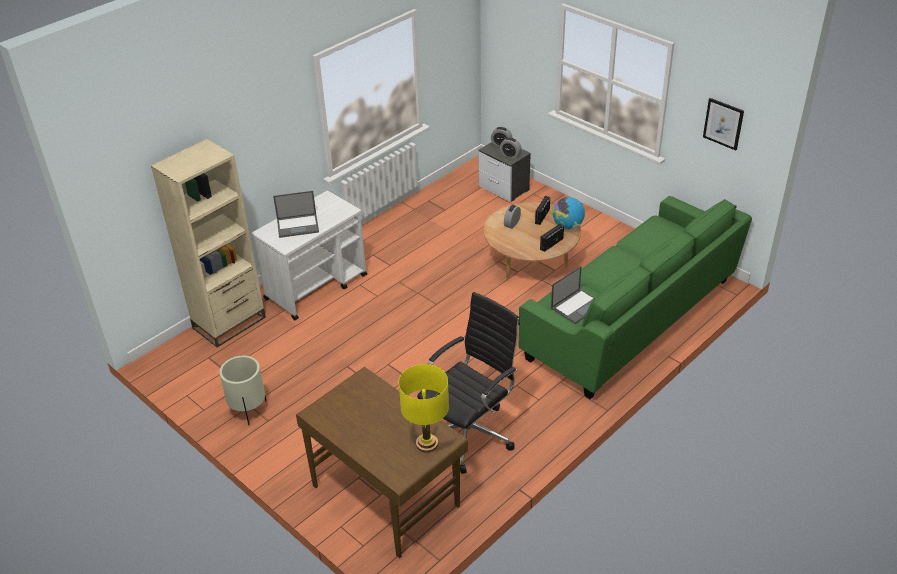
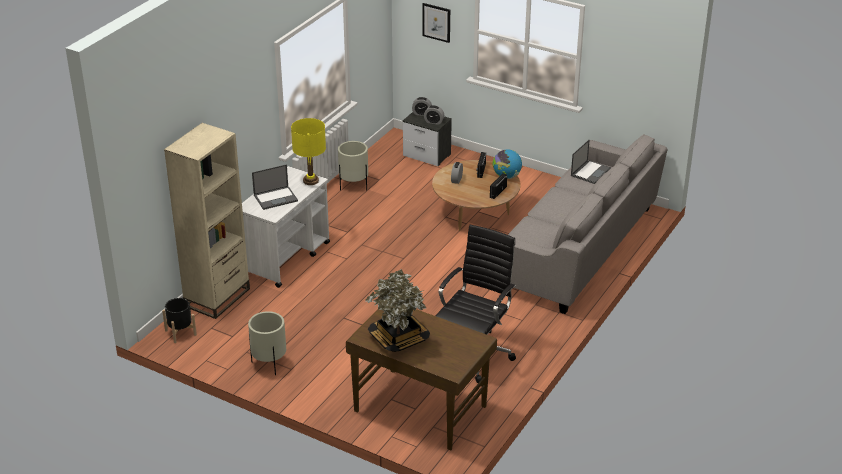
camera: 15 degrees left, 5 degrees down
yellow table lamp [399,364,449,453] -> yellow table lamp moved to [291,118,326,185]
green sofa [519,196,752,399] -> grey sofa [508,134,668,314]
laptop [551,266,595,324] -> laptop moved to [571,140,611,184]
picture [703,98,744,151] -> picture moved to [422,3,450,43]
none -> black planter [162,298,197,343]
none -> beige planter [338,141,368,191]
none -> potted plant [365,269,430,352]

